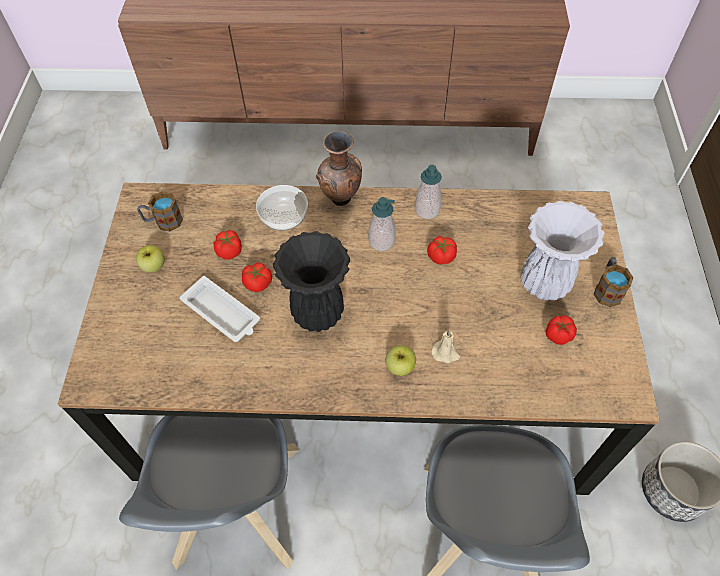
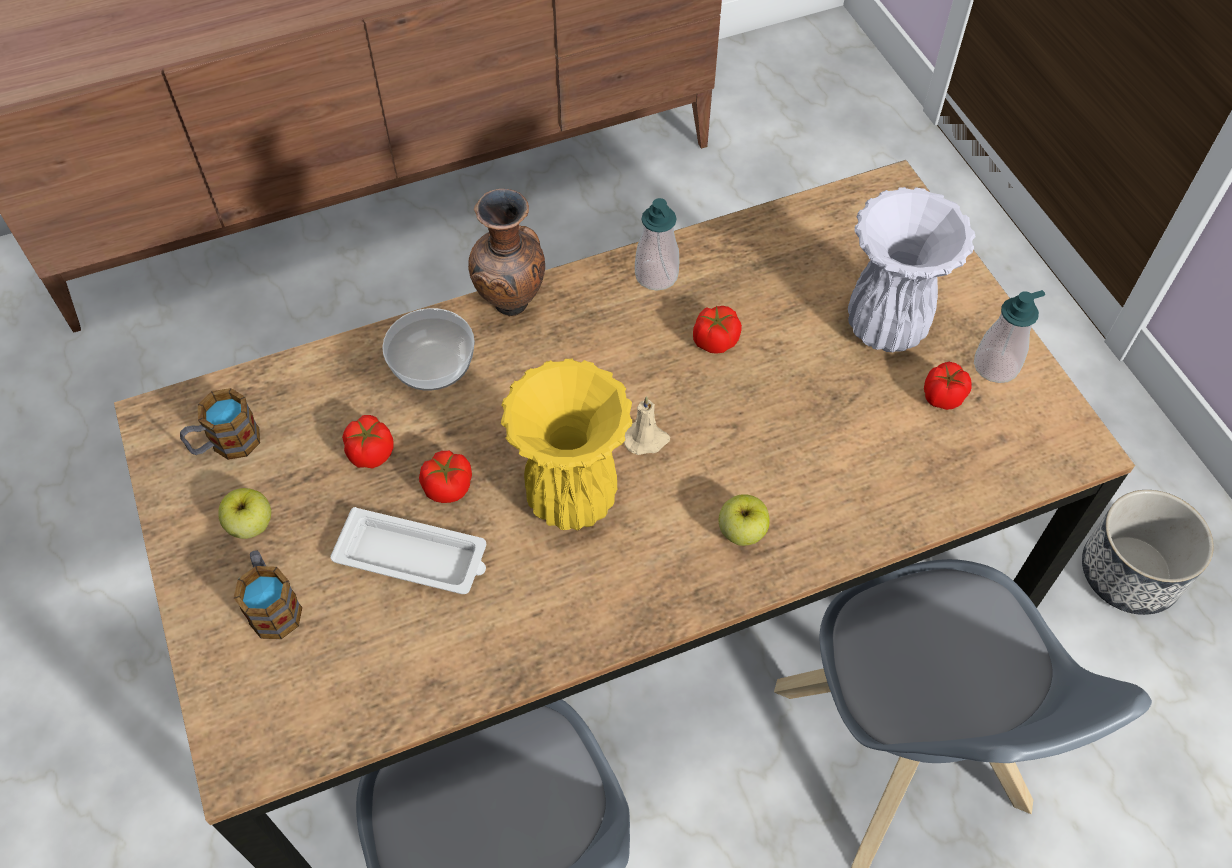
camera: 25 degrees left, 0 degrees up
black vase [273,231,350,332] -> yellow vase [501,359,632,530]
soap dispenser [368,197,396,251] -> soap dispenser moved to [974,290,1045,383]
beige candle [431,330,460,363] -> beige candle moved to [624,396,670,455]
mug [594,257,634,307] -> mug moved to [233,550,302,639]

